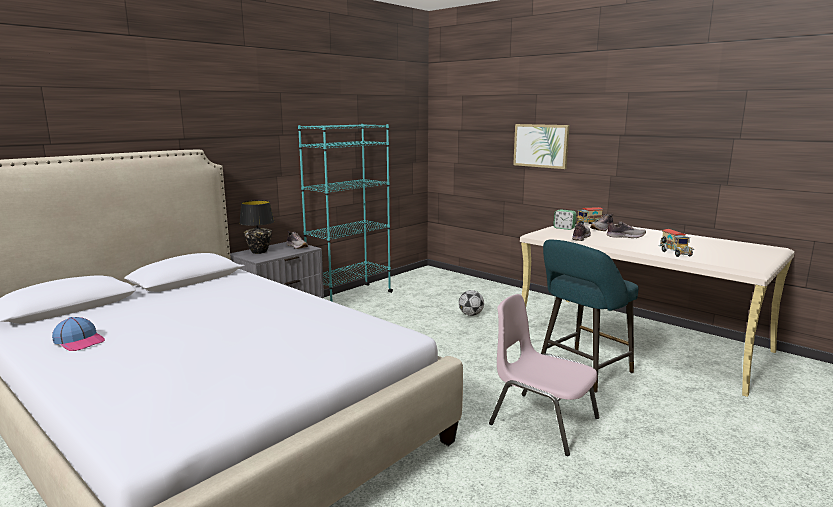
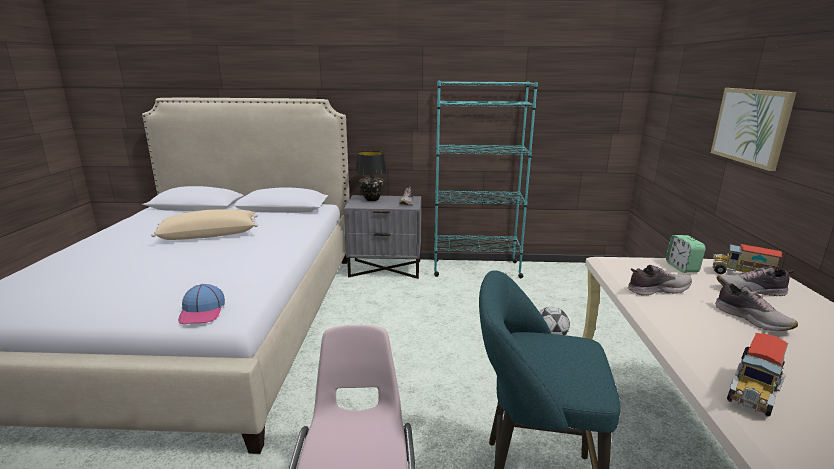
camera: 50 degrees right, 5 degrees up
cap [52,317,105,351] -> cap moved to [178,284,225,324]
none -> beige pillow [151,209,258,240]

